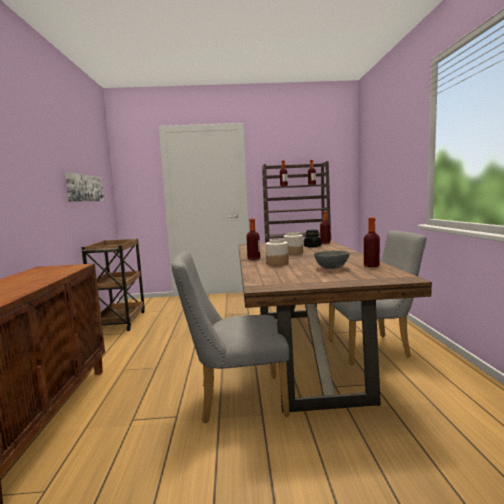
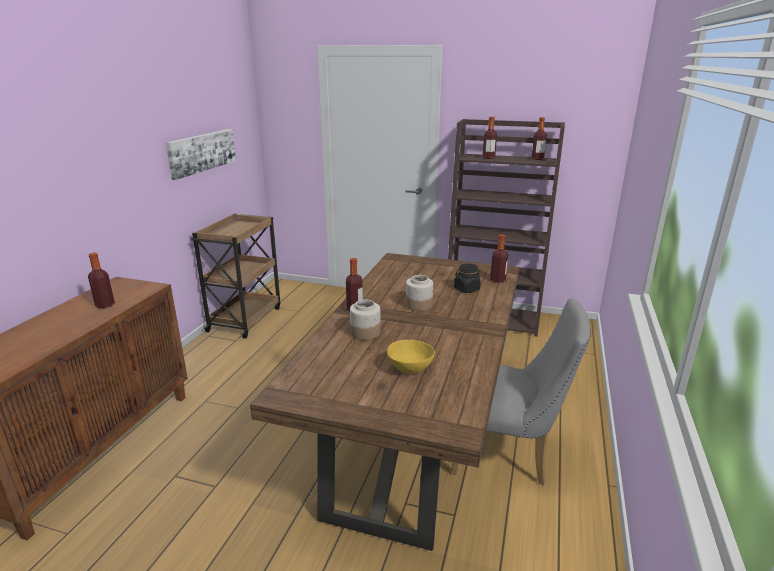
camera: 20 degrees right, 15 degrees up
grey chair [171,252,290,423] -> none
grey bowl [314,251,350,269] -> yellow bowl [387,340,435,374]
bottle [364,218,380,267] -> bottle moved to [88,253,115,308]

